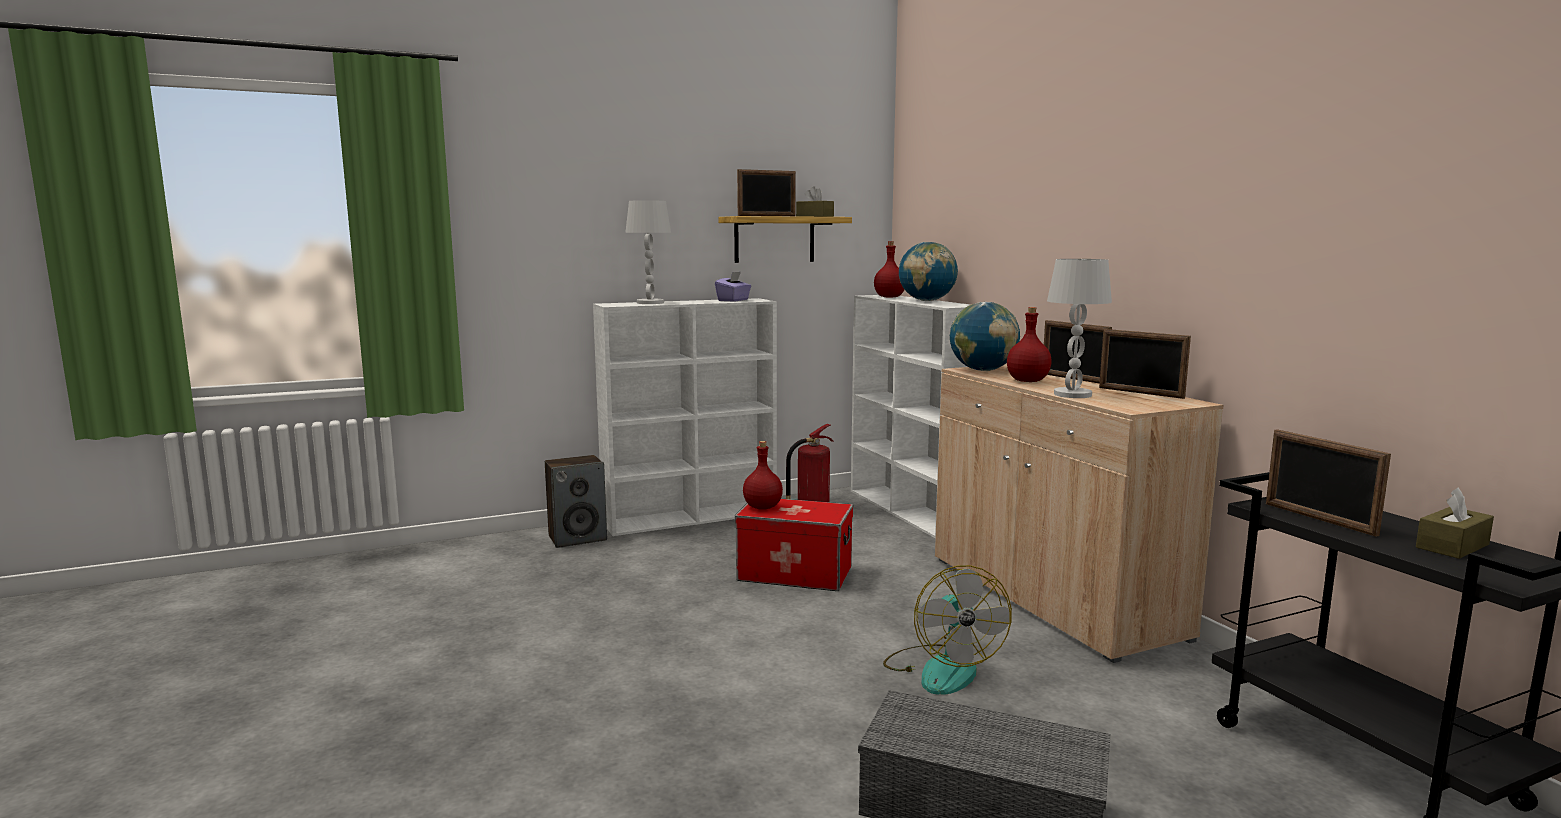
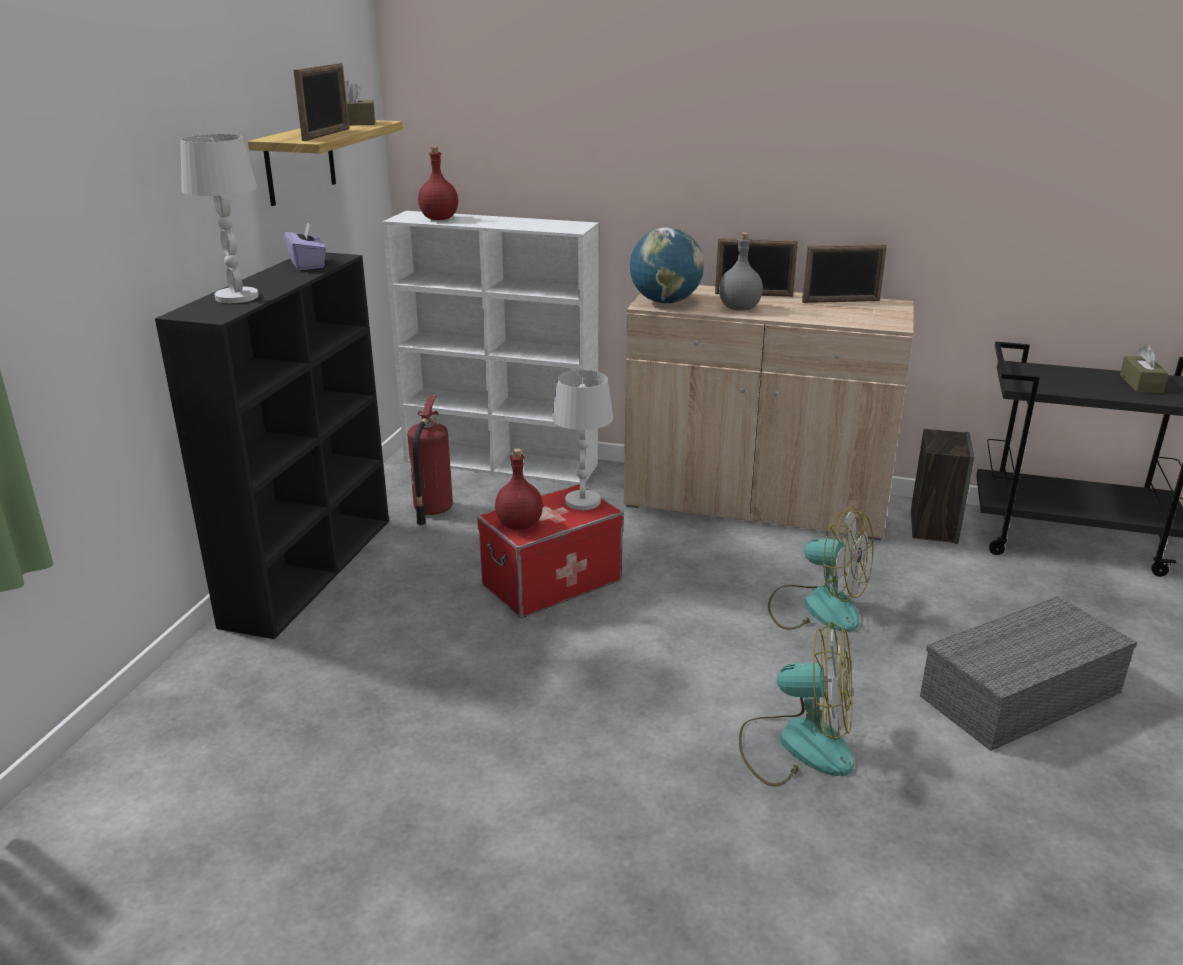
camera: 50 degrees left, 15 degrees up
speaker [545,455,607,548] -> speaker moved to [911,429,974,544]
white bookcase [593,298,777,536] -> black bookcase [155,252,389,639]
globe [899,242,958,301] -> none
red bottle [1007,307,1051,382] -> grey bottle [719,232,763,311]
white table lamp [1047,259,1112,398] -> white table lamp moved to [552,370,613,510]
picture frame [1266,429,1391,537] -> none
none -> fan [739,622,854,786]

